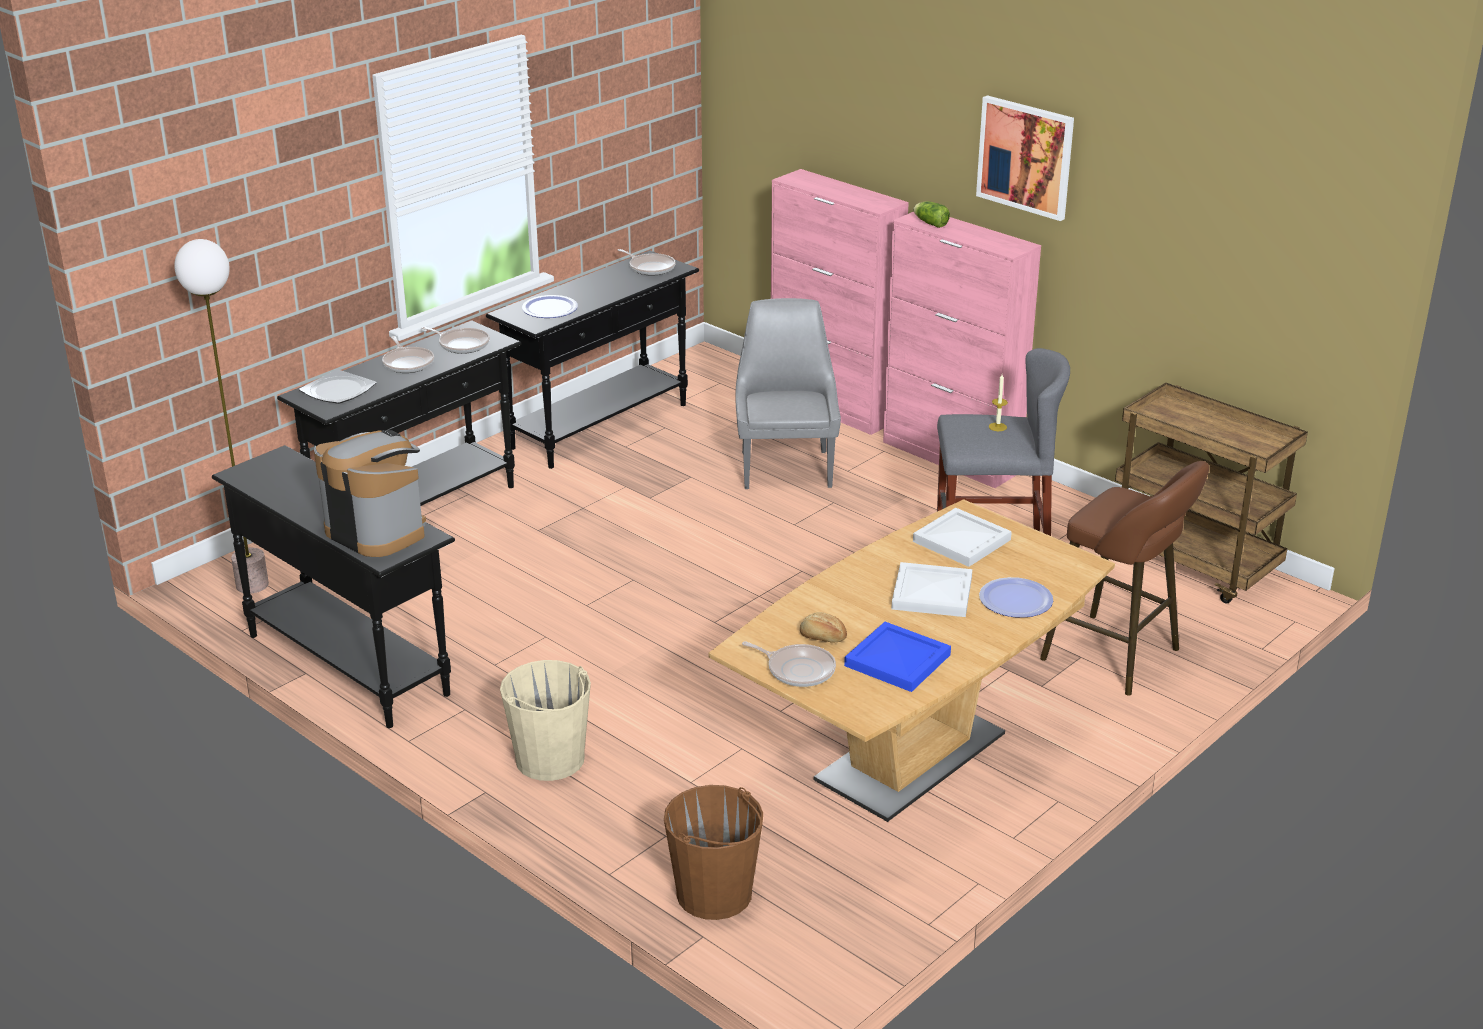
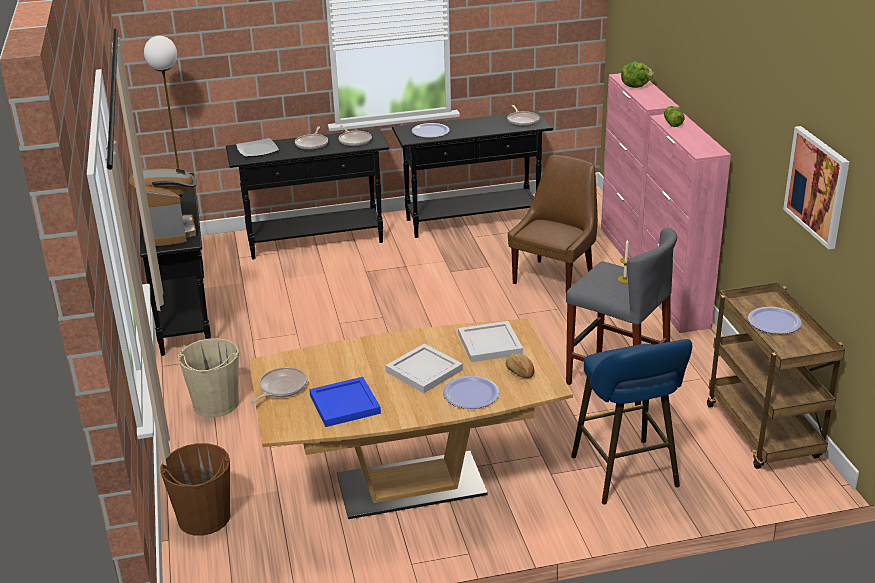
camera: 35 degrees right, 0 degrees up
grey chair [735,298,841,489] -> brown chair [508,155,598,294]
frying pan [742,641,836,687] -> frying pan turned 120 degrees counterclockwise [250,367,307,404]
bread [800,612,847,642] -> bread moved to [506,353,534,378]
picture [976,95,1074,221] -> picture moved to [783,126,849,249]
brown stool [1040,461,1209,696] -> blue stool [571,339,692,504]
none -> lettuce [621,61,654,88]
none -> plate [748,307,802,334]

